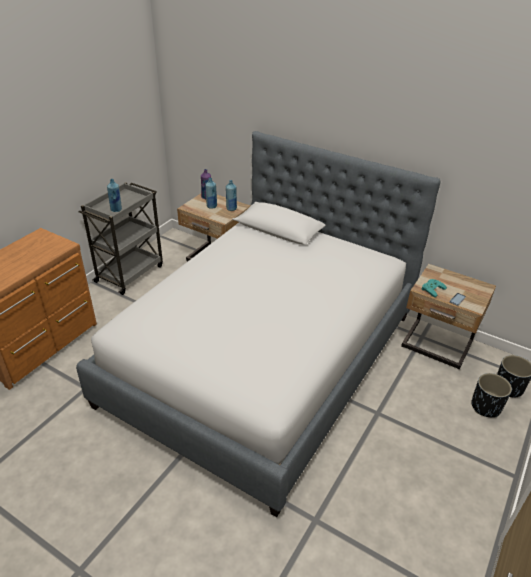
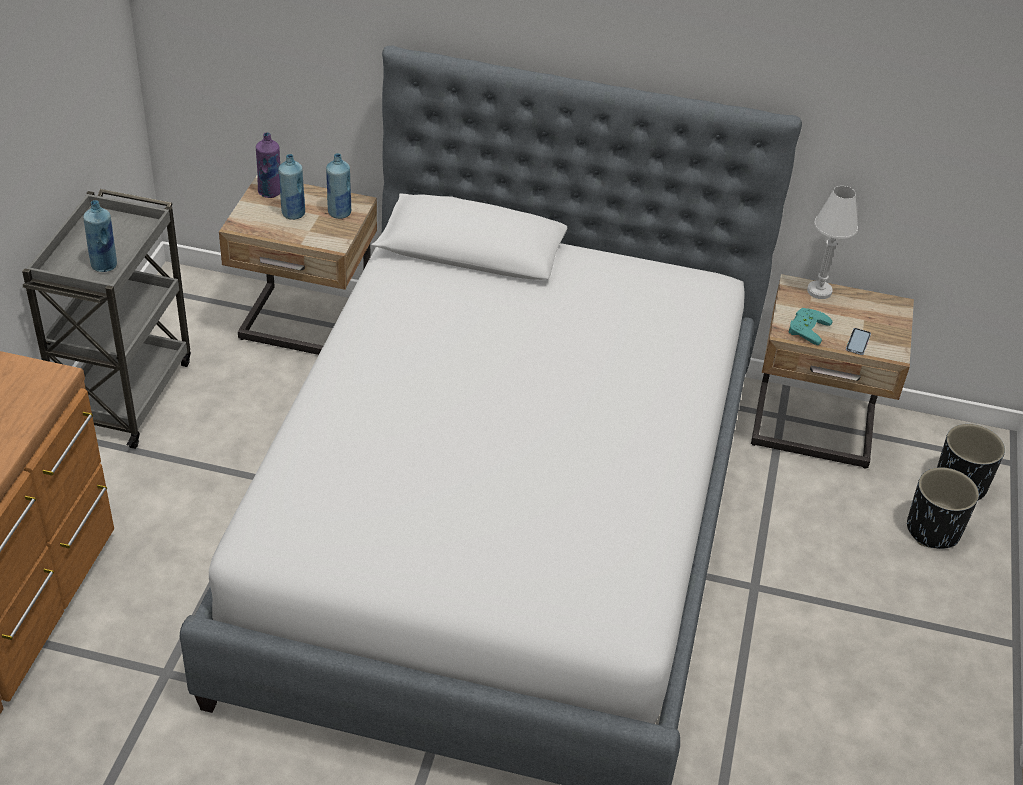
camera: 20 degrees left, 5 degrees up
none -> white table lamp [807,186,858,299]

